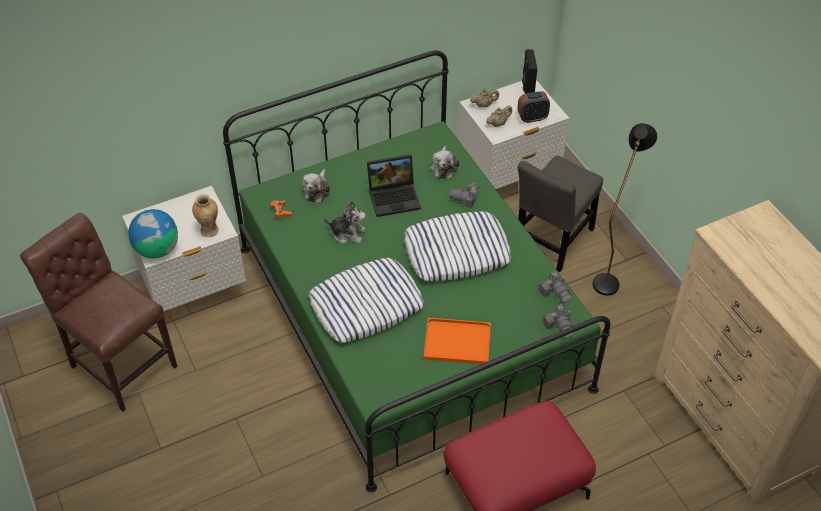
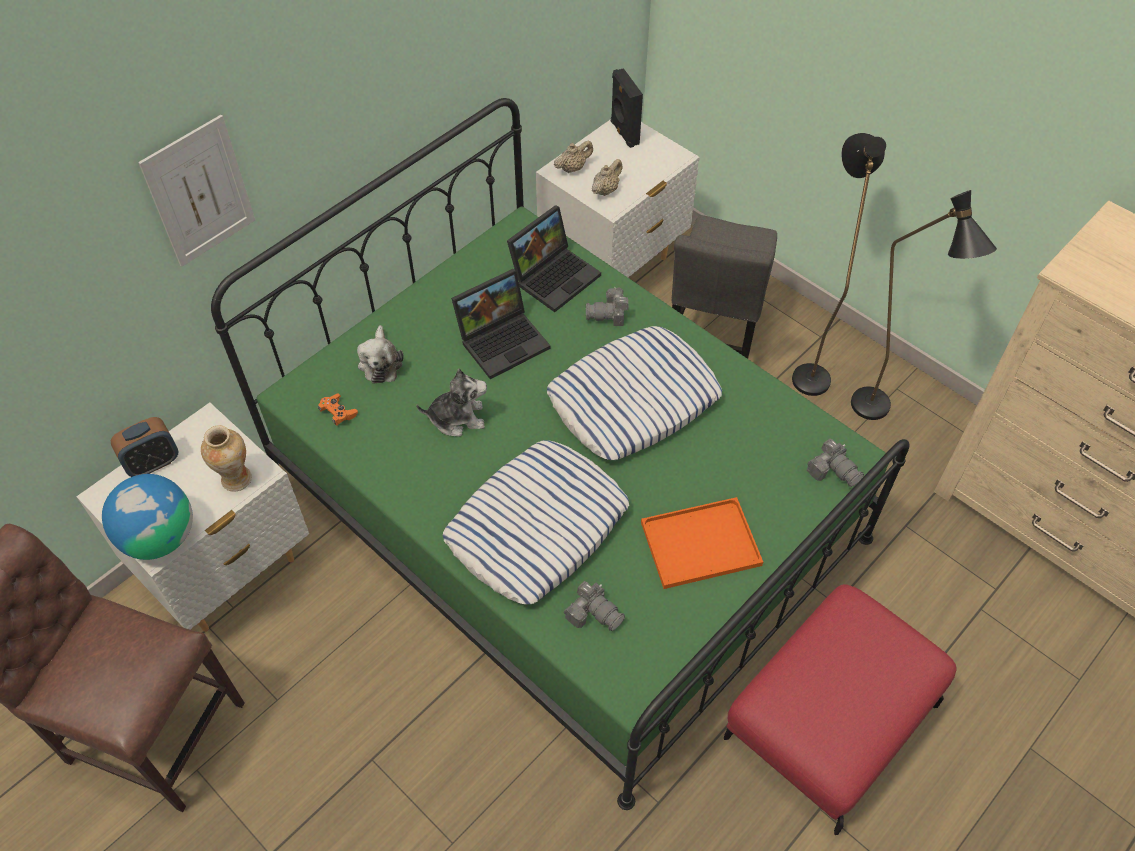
camera: 20 degrees left, 5 degrees up
plush toy [430,146,459,179] -> laptop [507,205,601,312]
alarm clock [517,91,550,123] -> alarm clock moved to [111,417,178,477]
camera [538,271,572,302] -> camera moved to [564,581,625,631]
none -> picture [138,115,255,267]
none -> black floor lamp [851,190,997,420]

